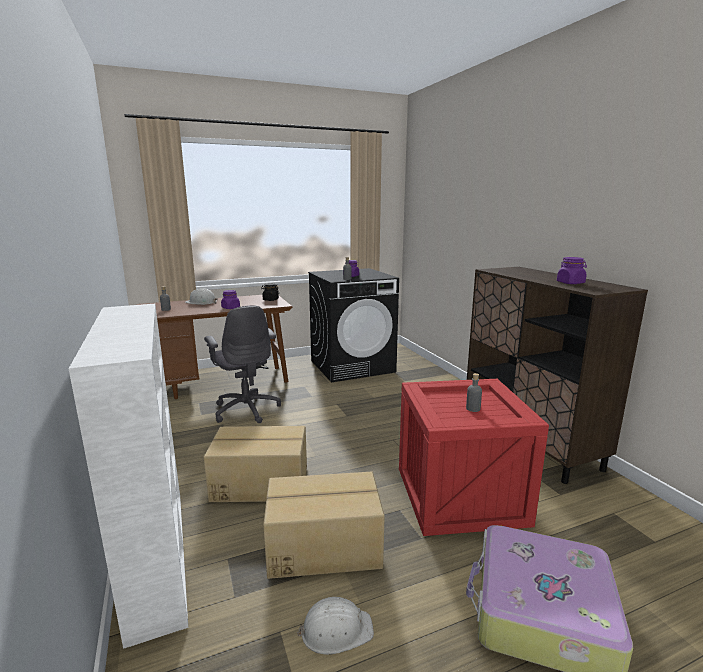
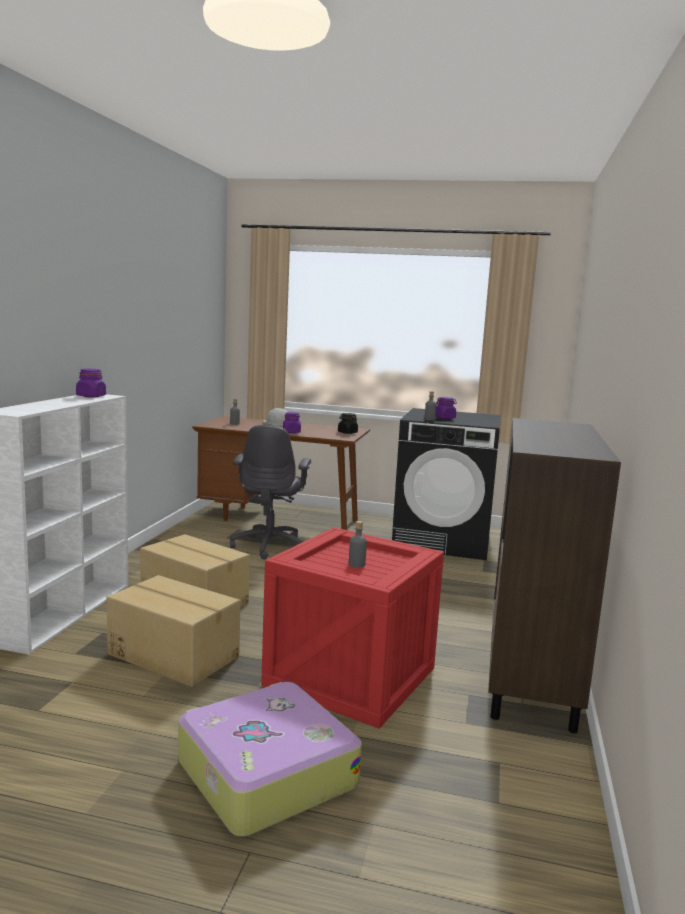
camera: 35 degrees right, 5 degrees down
white hard hat [296,597,374,655] -> none
purple jar [557,257,587,284] -> purple jar moved to [76,369,106,398]

